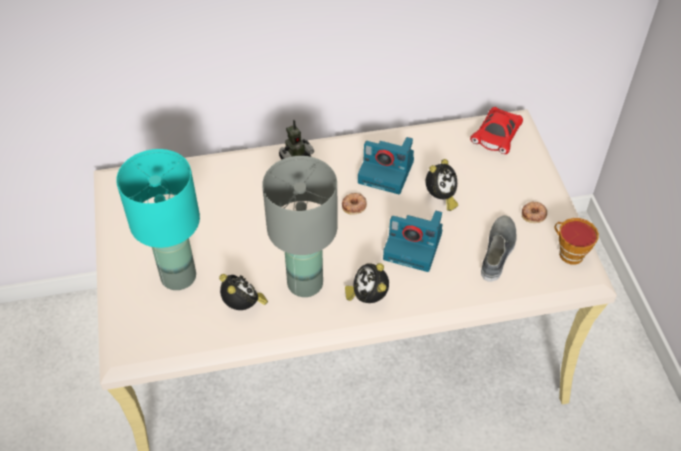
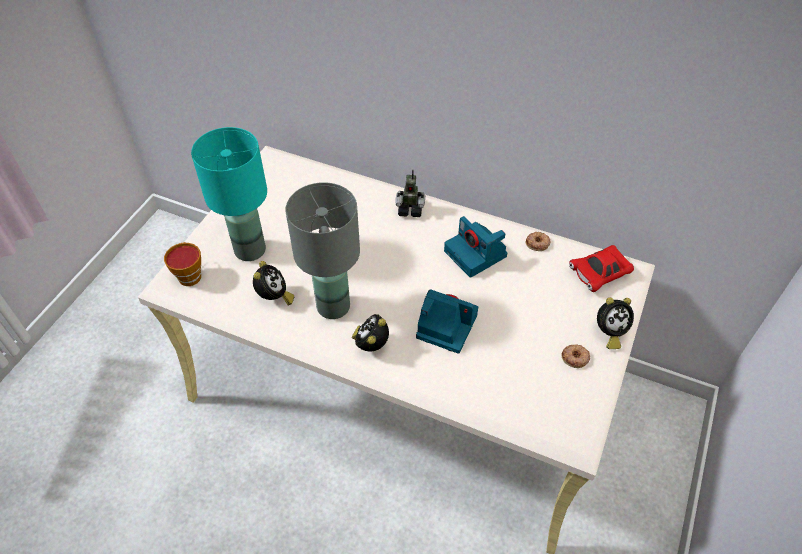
camera: 35 degrees right, 0 degrees up
donut [342,193,367,215] -> donut moved to [526,232,551,251]
camera [383,211,443,272] -> camera turned 150 degrees clockwise [416,289,478,354]
alarm clock [426,159,458,211] -> alarm clock moved to [597,298,634,349]
grey shoe [481,215,516,282] -> none
cup [554,218,599,265] -> cup moved to [164,242,201,286]

